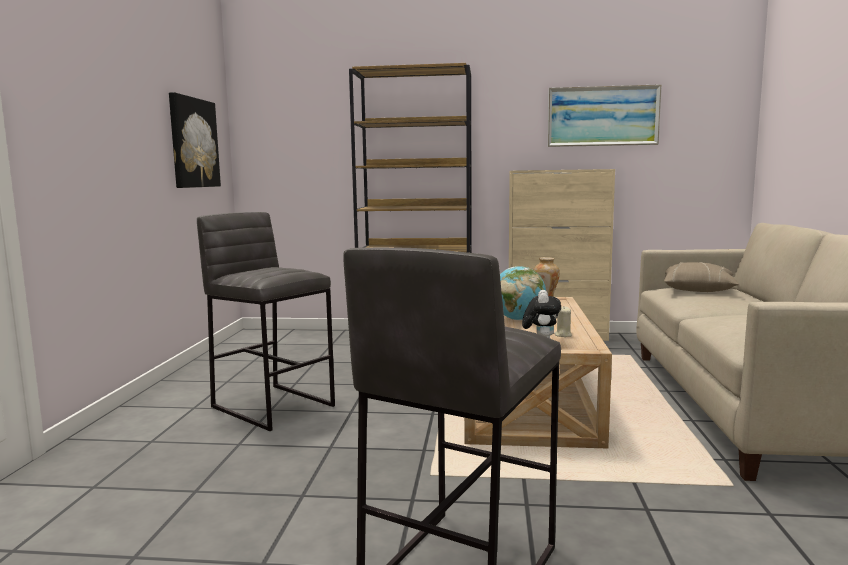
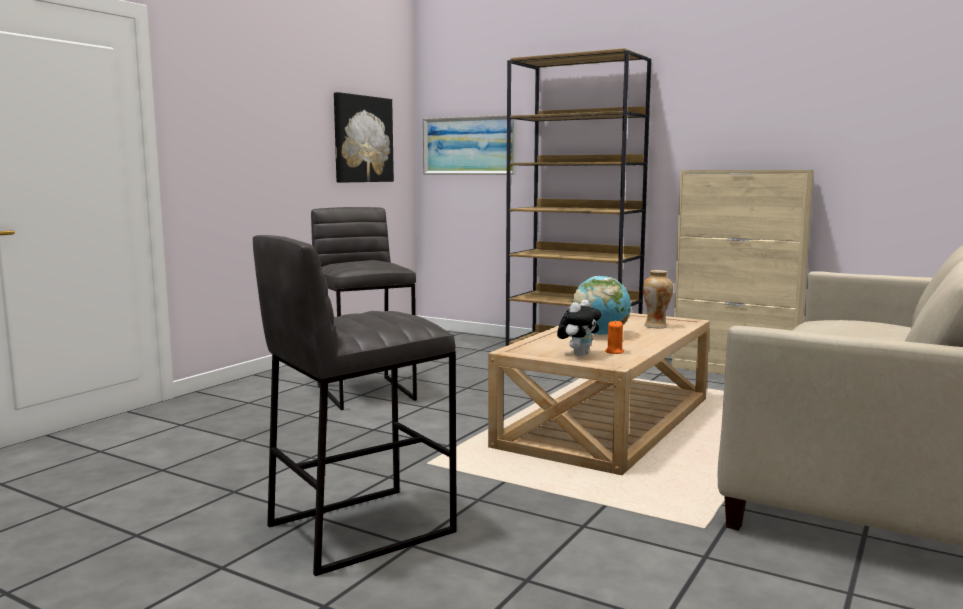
camera: 25 degrees right, 0 degrees up
picture [548,84,662,147] -> picture moved to [423,115,516,175]
beige candle [554,307,572,337] -> orange candle [605,320,624,354]
beige pillow [664,262,739,292] -> none

